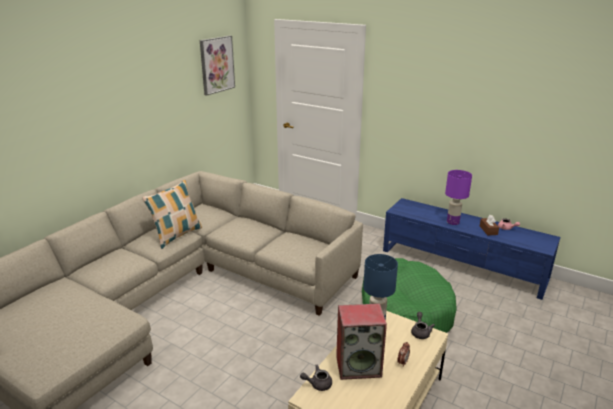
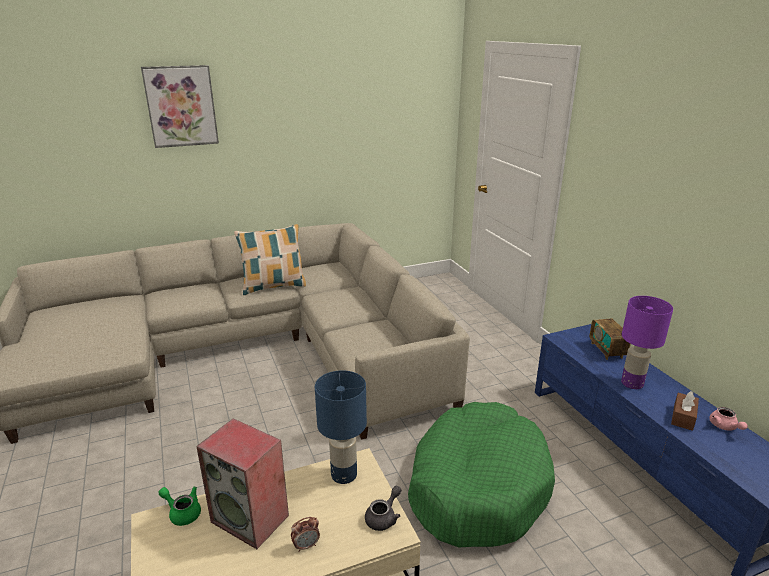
camera: 35 degrees right, 0 degrees up
picture [200,36,235,96] -> picture moved to [141,65,219,148]
grey teapot [300,365,332,391] -> green teapot [158,487,201,526]
none -> radio [589,319,631,360]

